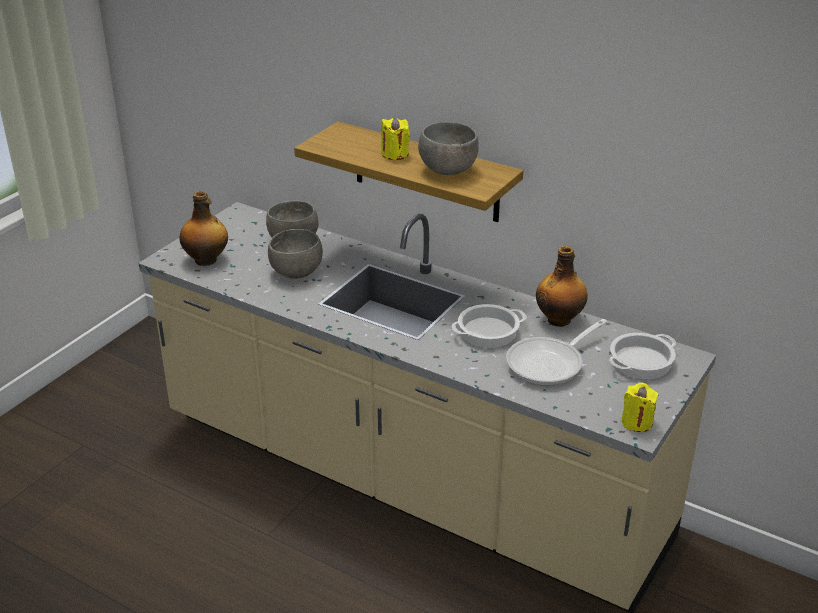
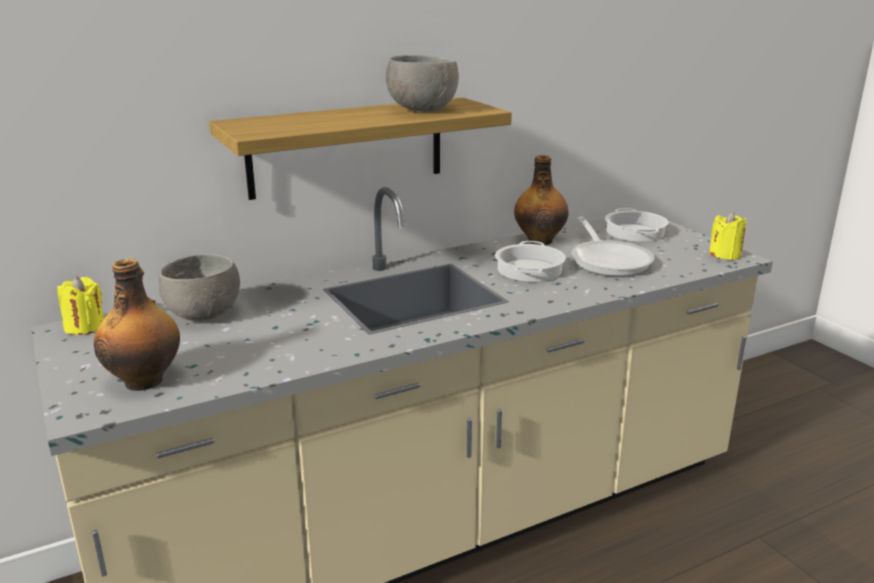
camera: 60 degrees left, 10 degrees down
grey bowl [268,229,323,279] -> none
yellow candle [381,117,410,160] -> yellow candle moved to [57,277,104,335]

